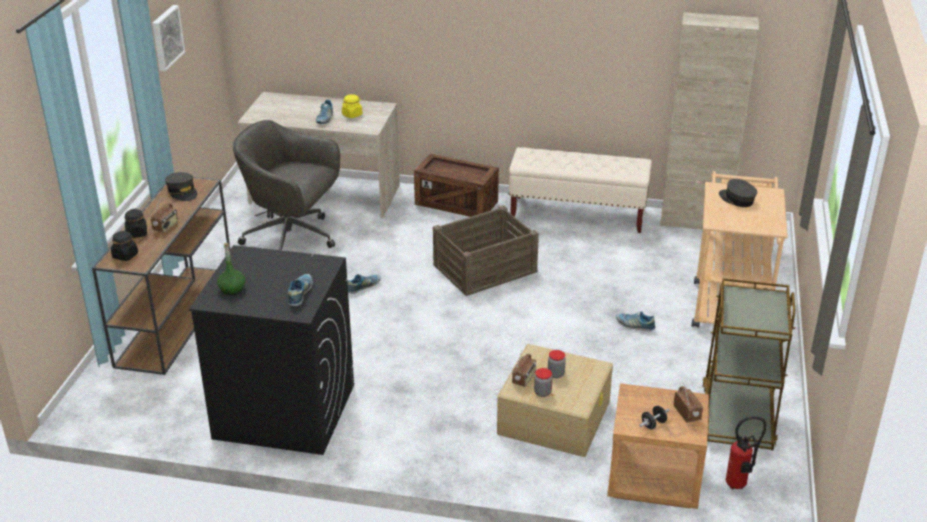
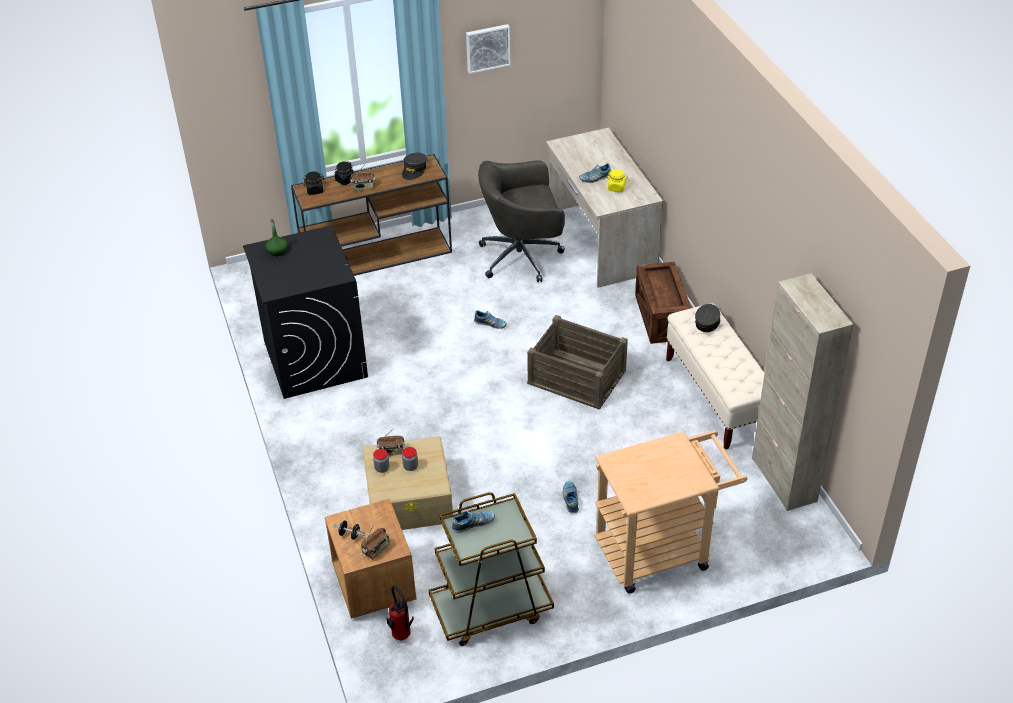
camera: 60 degrees right, 10 degrees up
grey office chair [233,120,340,250] -> grey office chair turned 90 degrees counterclockwise [478,160,565,282]
shoe [288,274,313,306] -> shoe moved to [452,511,495,533]
grey cap [719,179,757,207] -> grey cap moved to [695,304,720,332]

